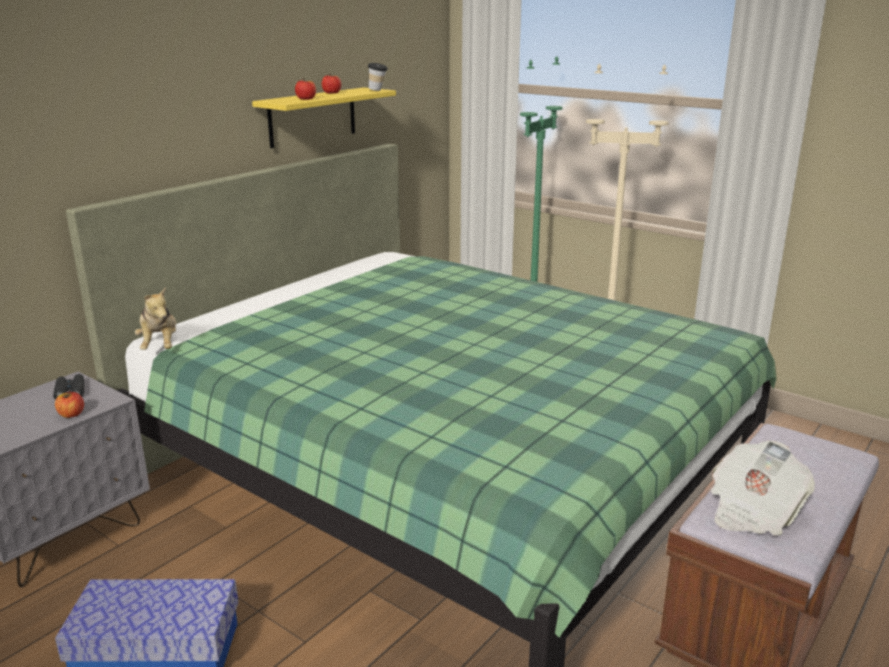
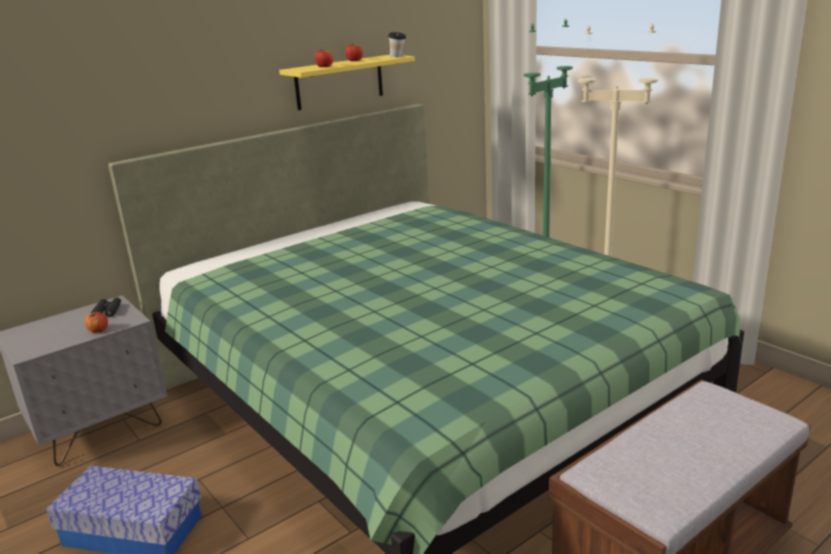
camera: 15 degrees right, 0 degrees up
plush toy [135,287,176,350] -> none
newspaper [711,441,815,536] -> none

